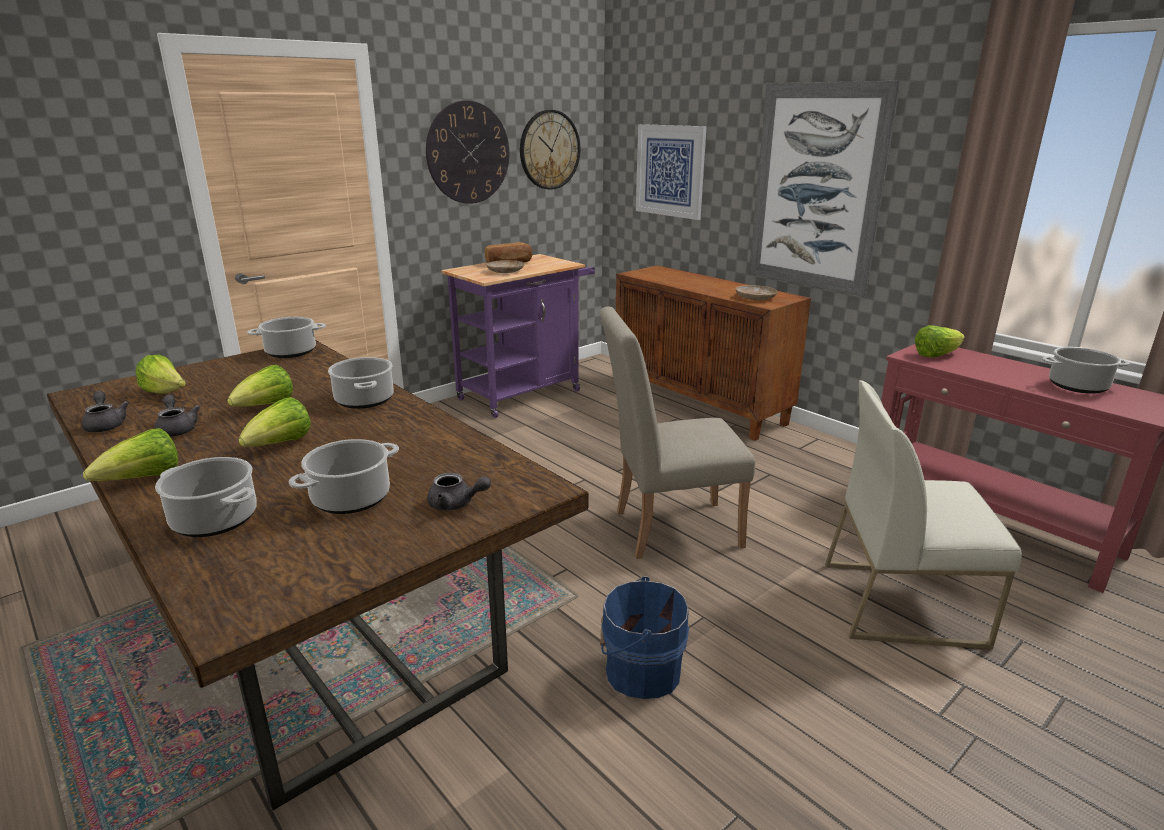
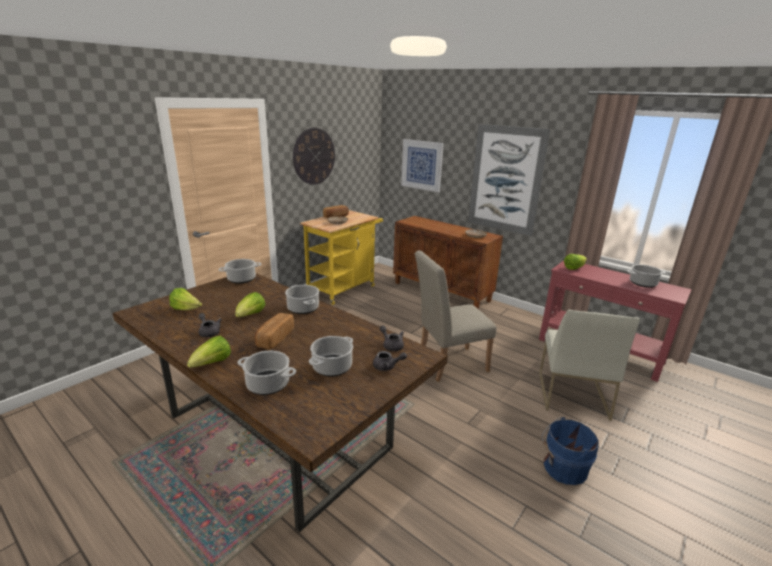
camera: 10 degrees left, 0 degrees up
grey teapot [81,391,129,432] -> grey teapot moved to [380,325,404,351]
lettuce [238,397,311,447] -> bread [255,313,294,350]
purple cart [441,254,595,418] -> yellow cart [300,210,383,305]
wall clock [520,110,580,189] -> none
blue bucket [600,576,689,699] -> blue bucket moved to [542,417,599,485]
white chair [825,380,1022,649] -> white chair turned 75 degrees counterclockwise [539,310,640,421]

